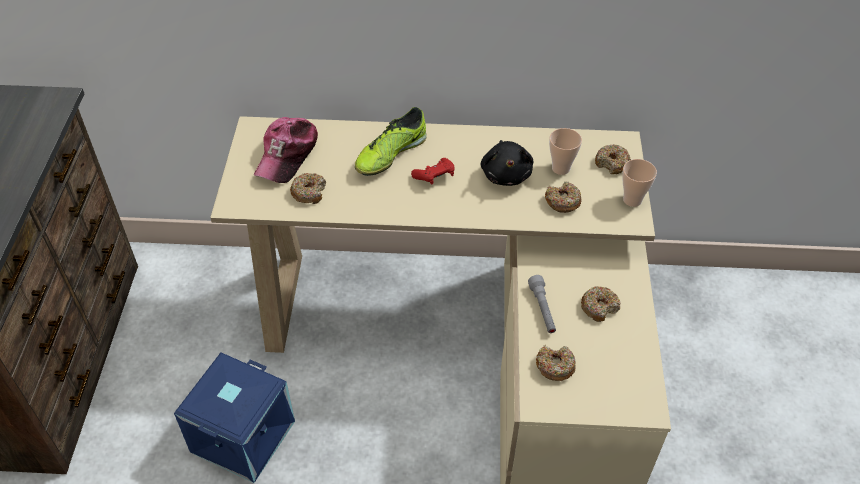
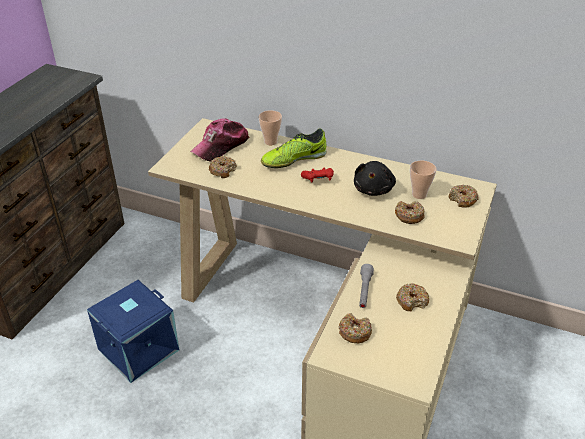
camera: 20 degrees right, 10 degrees down
cup [622,159,657,207] -> cup moved to [259,110,282,145]

